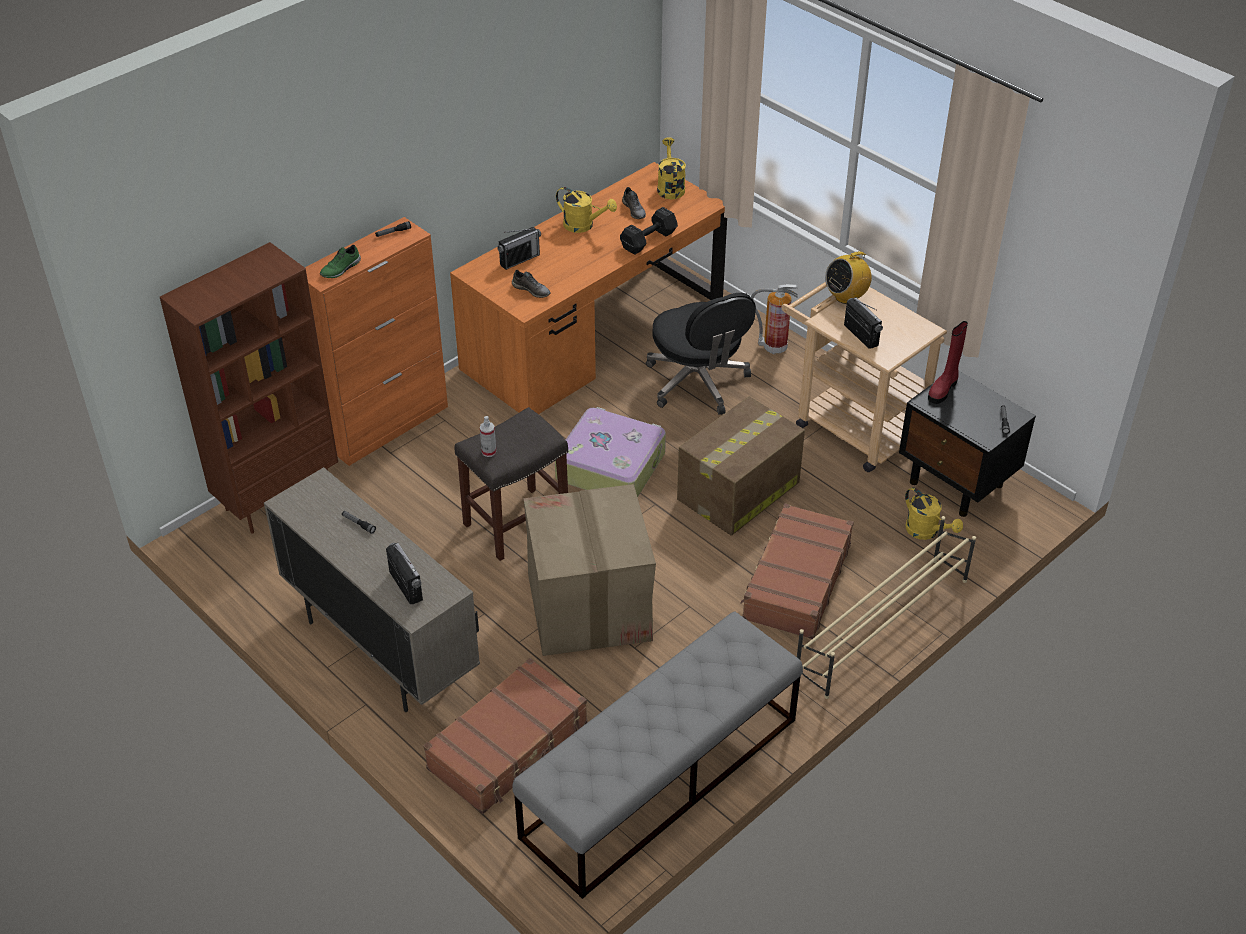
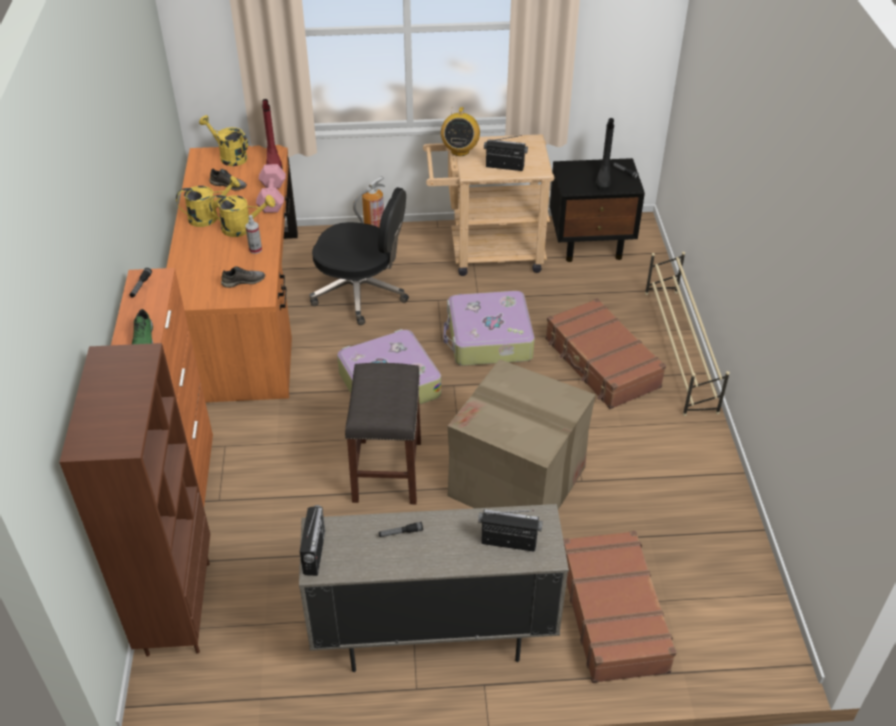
camera: 50 degrees left, 0 degrees up
spray bottle [480,416,496,457] -> spray bottle moved to [246,215,262,254]
radio [497,227,541,270] -> radio moved to [300,505,325,576]
grey bench [512,612,803,899] -> none
black dumbbell [620,207,678,255] -> pink dumbbell [256,164,286,213]
cardboard box [677,396,805,536] -> suitcase [444,291,535,366]
yellow watering can [905,487,963,540] -> yellow watering can moved to [209,195,275,237]
red boot [928,321,968,404] -> red boot moved to [262,99,283,169]
none -> black boot [596,118,614,192]

